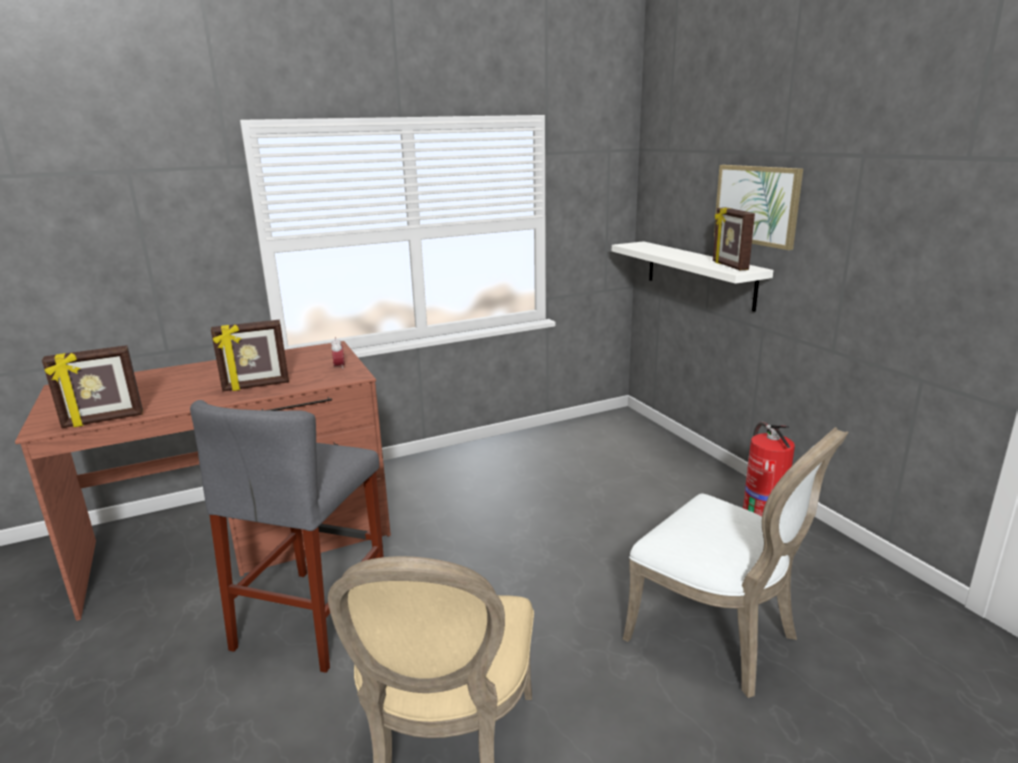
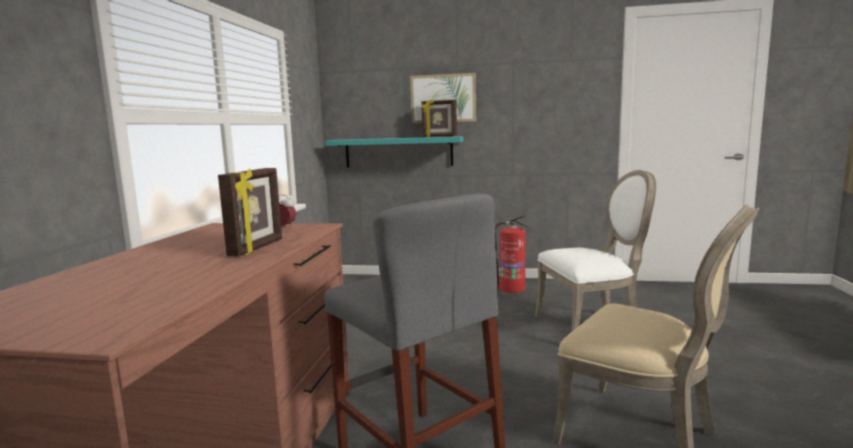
camera: 55 degrees left, 10 degrees down
picture frame [42,345,143,428] -> none
white shelf [612,241,773,312] -> turquoise shelf [325,136,464,167]

